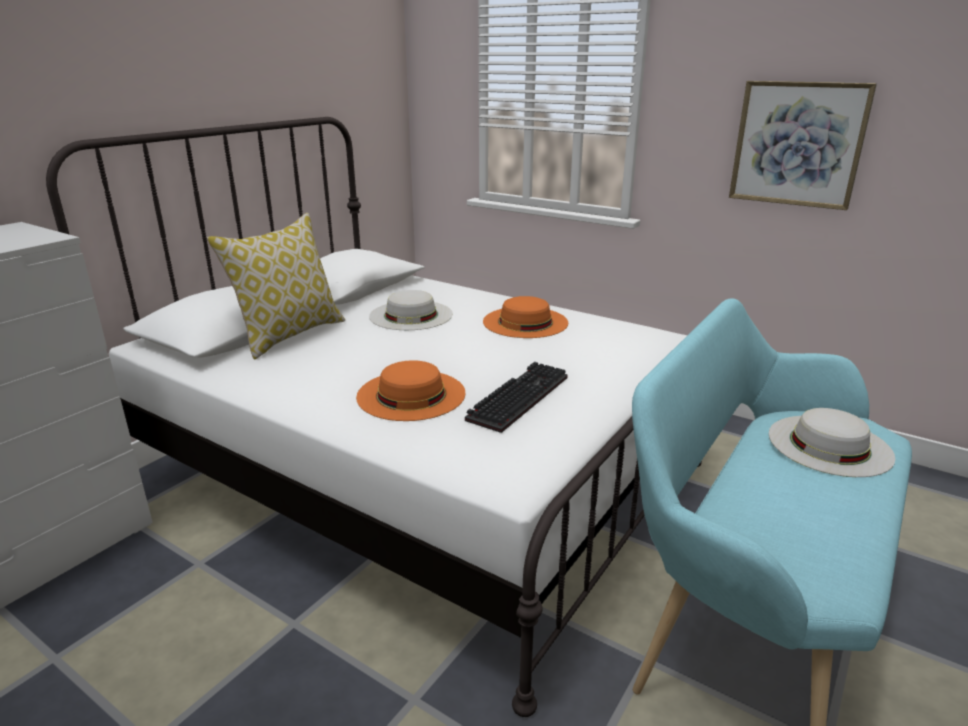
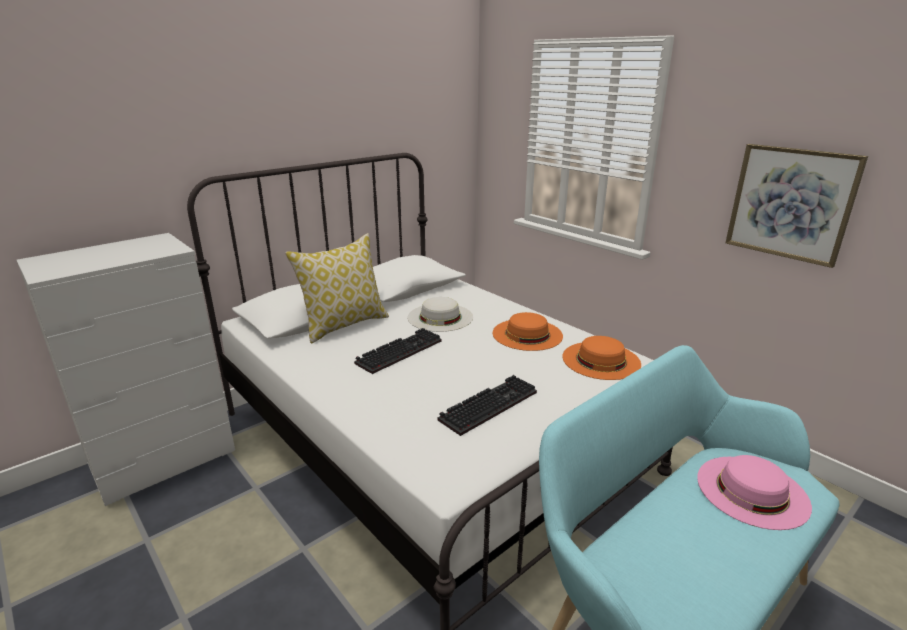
camera: 15 degrees right, 0 degrees up
orange hat [356,360,466,421] -> orange hat moved to [562,336,641,380]
white hat [769,408,896,477] -> pink hat [697,455,812,530]
none -> keyboard [354,328,442,374]

